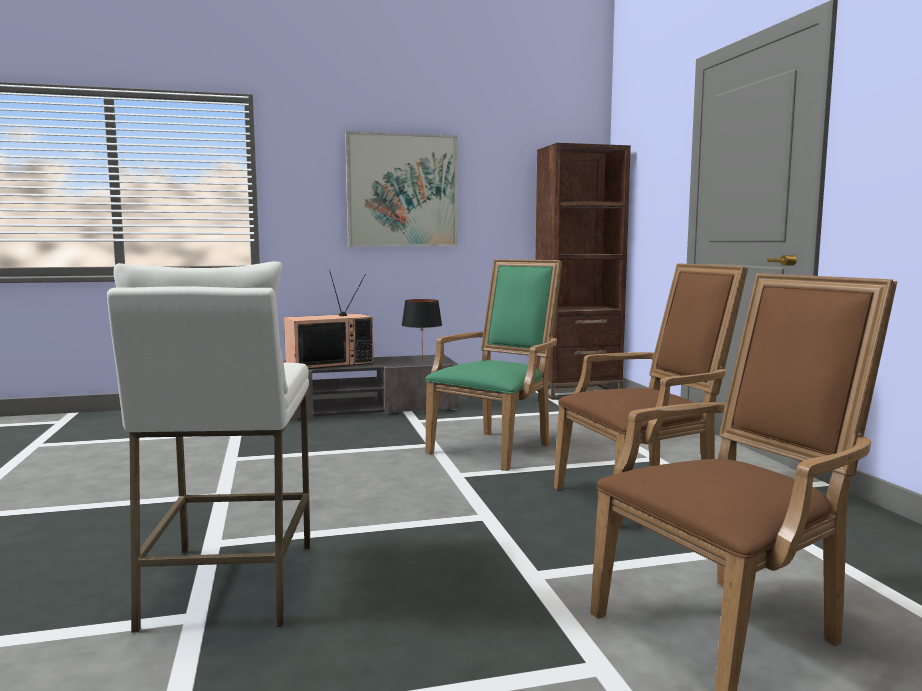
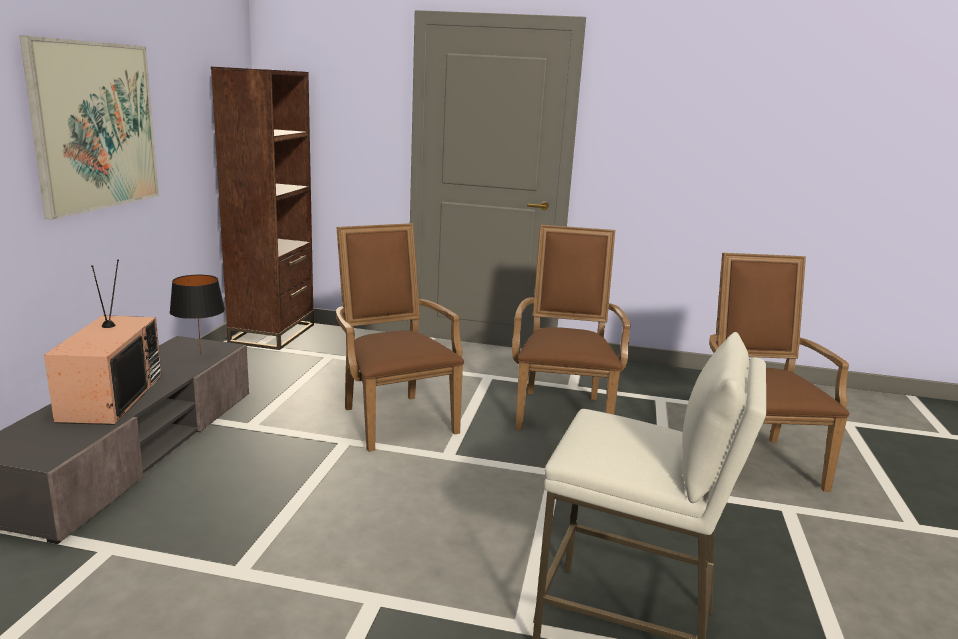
camera: 65 degrees left, 10 degrees up
green armchair [425,259,562,471] -> brown armchair [336,223,464,452]

